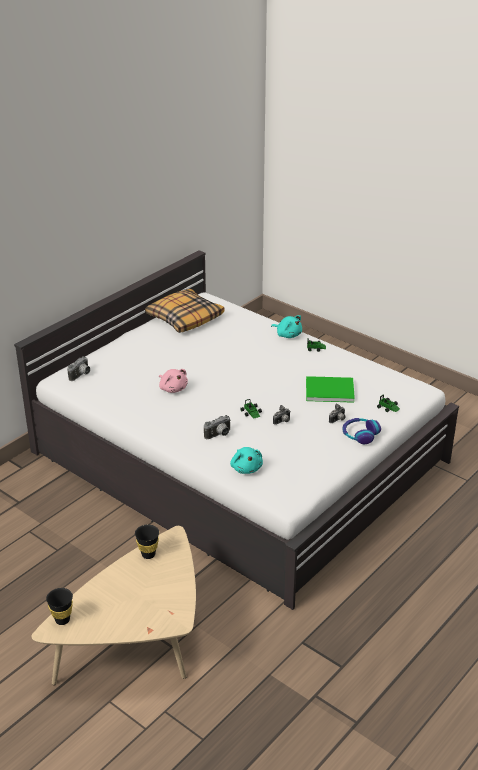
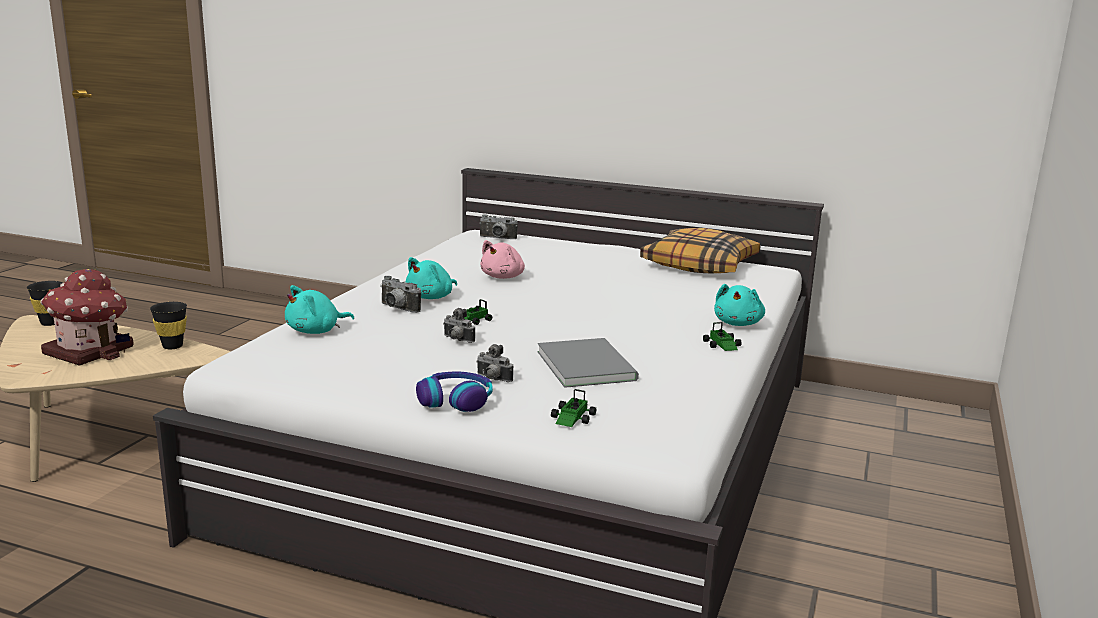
camera: 70 degrees right, 15 degrees down
green book [306,376,355,403] -> grey book [538,338,639,388]
none -> toy house [40,269,134,365]
none -> turquoise plush toy [406,257,457,299]

